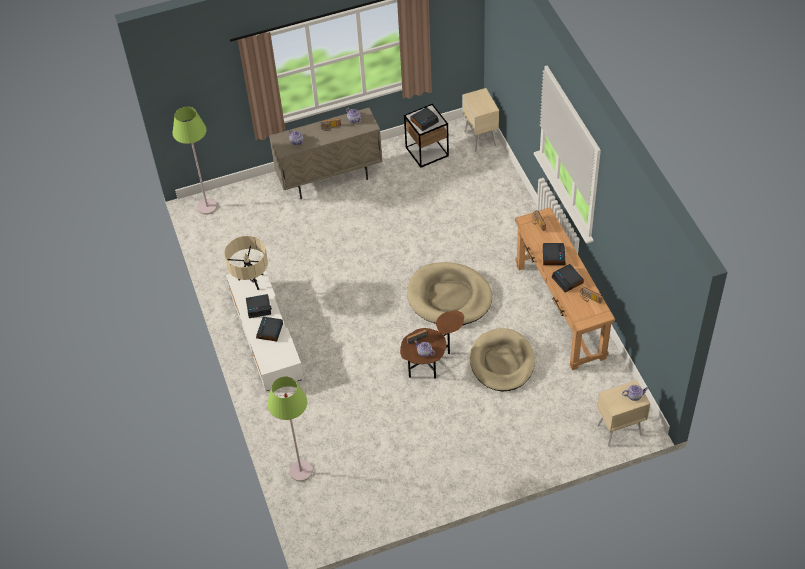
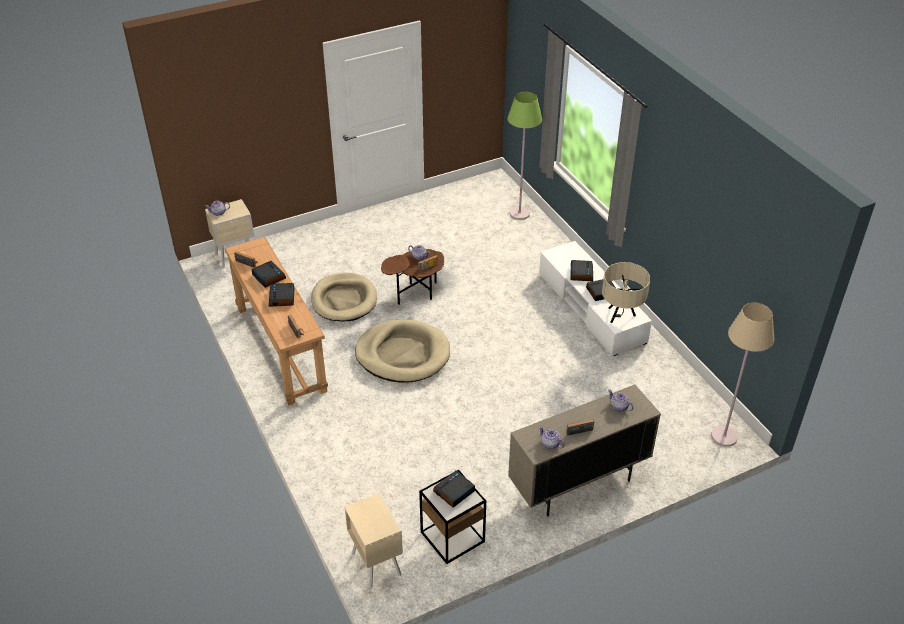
camera: 170 degrees right, 10 degrees down
green floor lamp [173,107,217,215] -> beige floor lamp [711,303,774,447]

